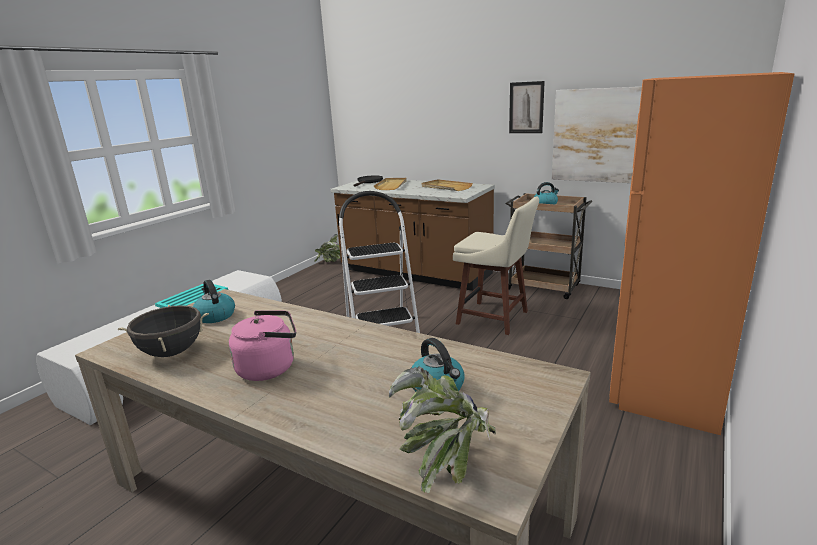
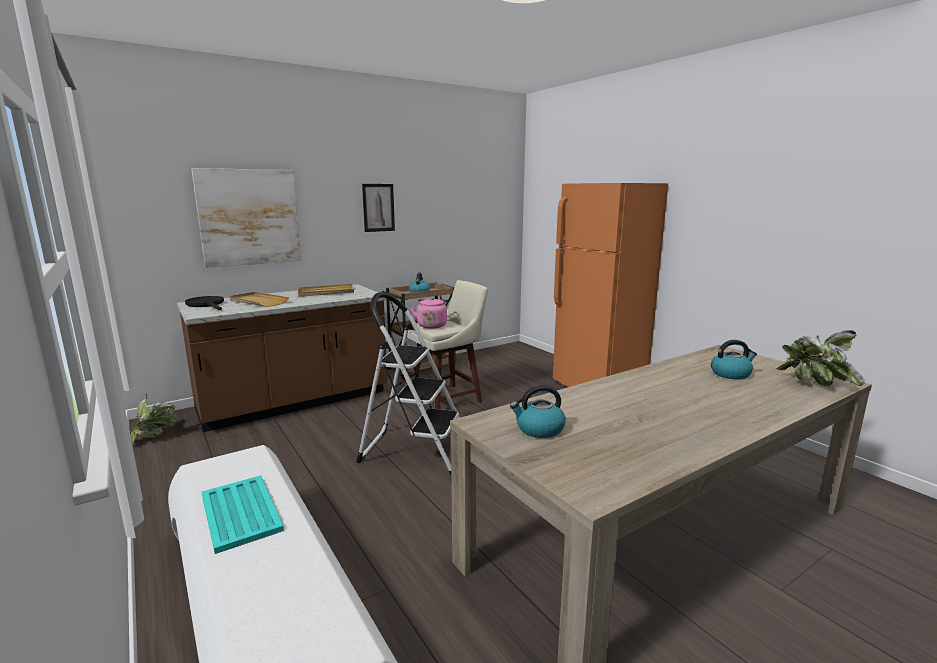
camera: 65 degrees left, 5 degrees down
black cooking pot [118,305,209,357] -> none
pink kettle [229,310,296,381] -> pink kettle moved to [410,297,448,328]
picture [552,87,642,183] -> picture moved to [191,168,301,268]

